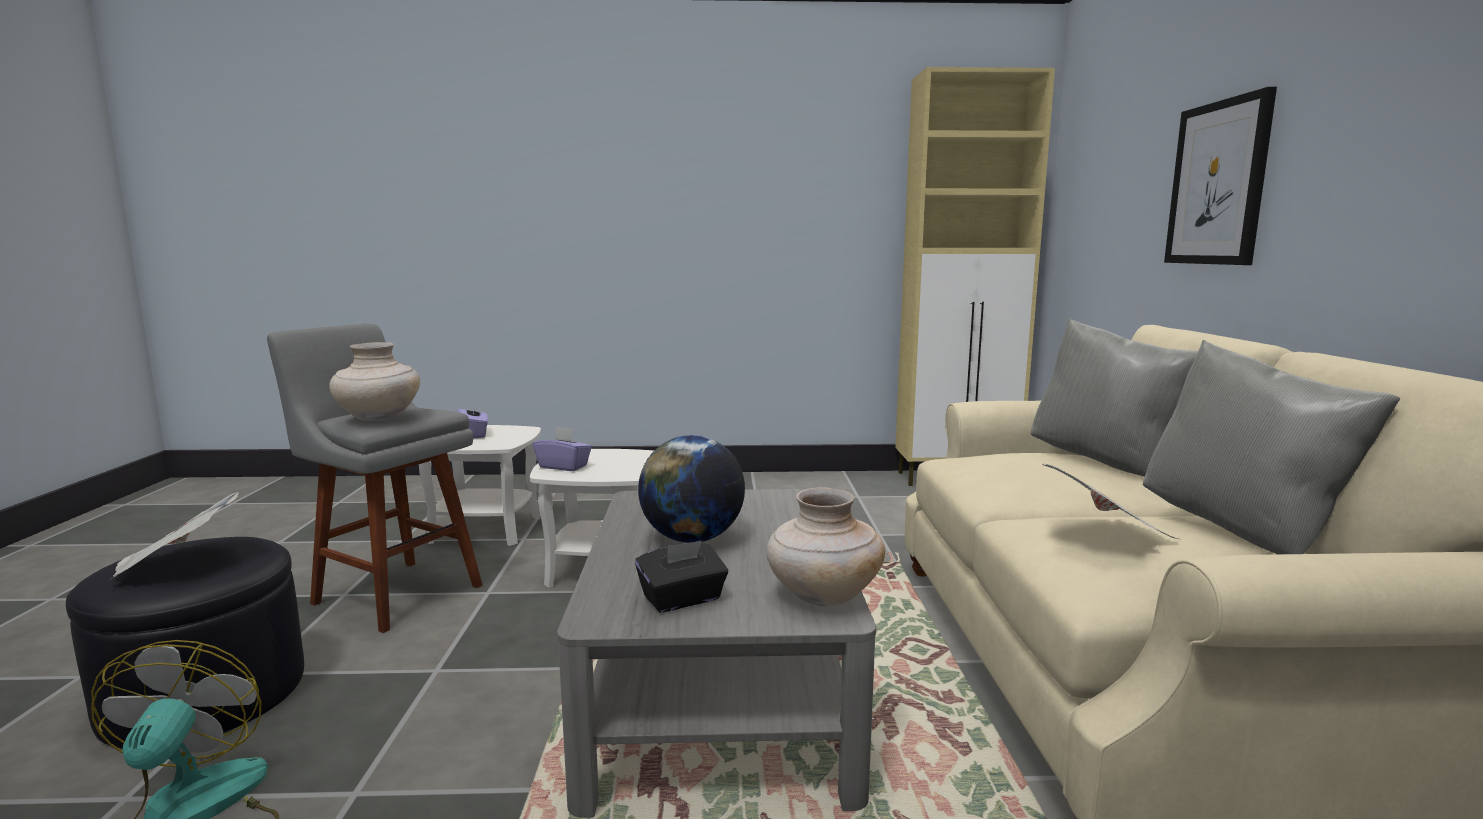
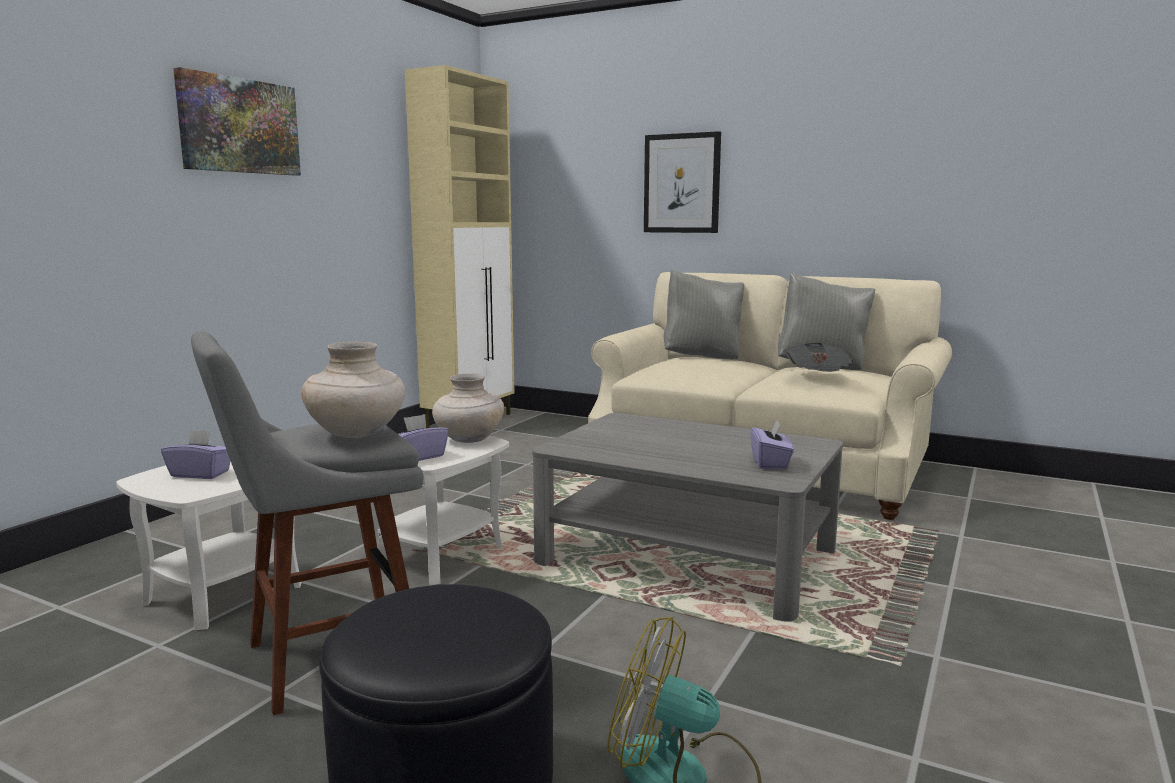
camera: 60 degrees left, 0 degrees up
newspaper [109,492,239,580] -> none
black tissue box [635,540,728,613] -> purple tissue box [750,420,794,469]
globe [638,435,745,543] -> none
beige vase [766,488,885,606] -> beige vase moved to [432,373,504,443]
none -> picture [173,67,301,176]

